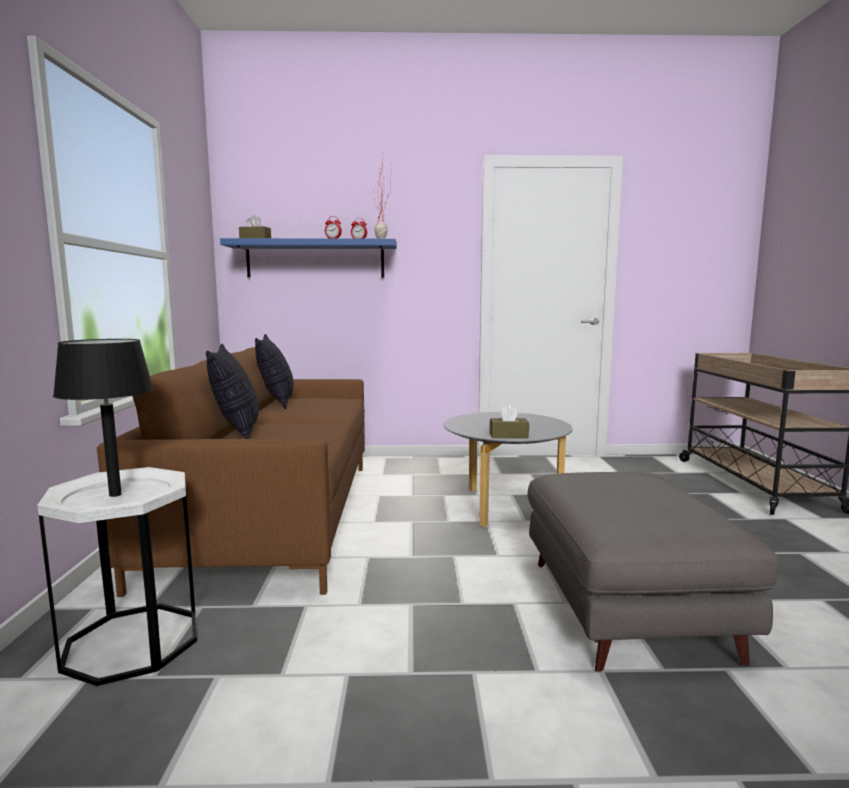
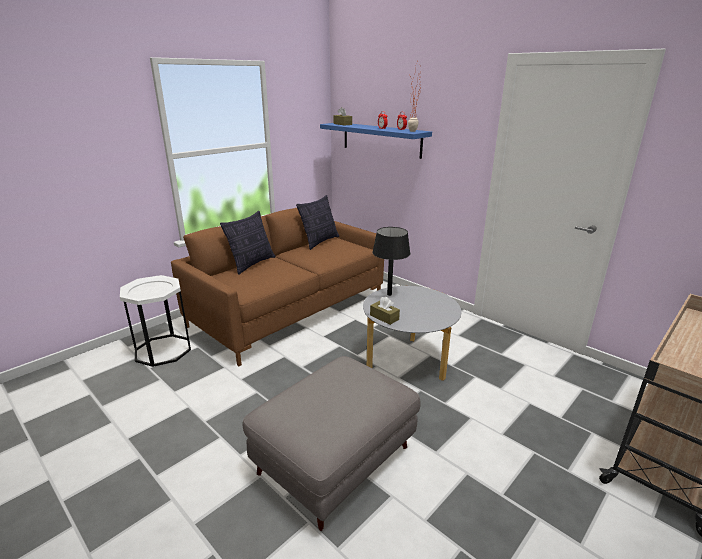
camera: 45 degrees right, 15 degrees up
black table lamp [53,339,154,497] -> black table lamp moved to [372,227,410,296]

